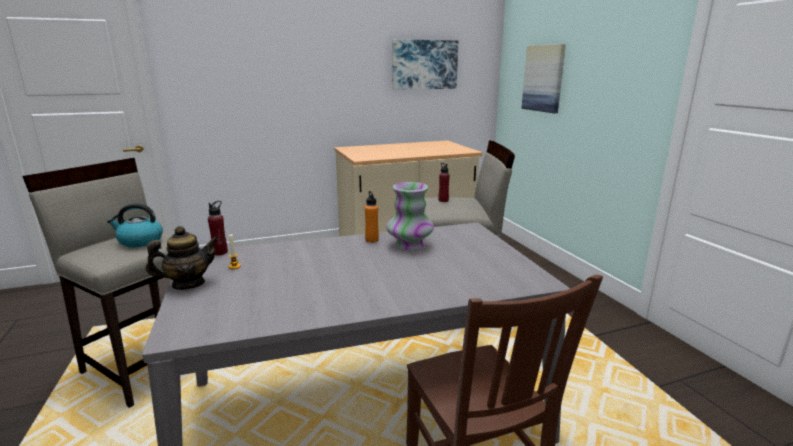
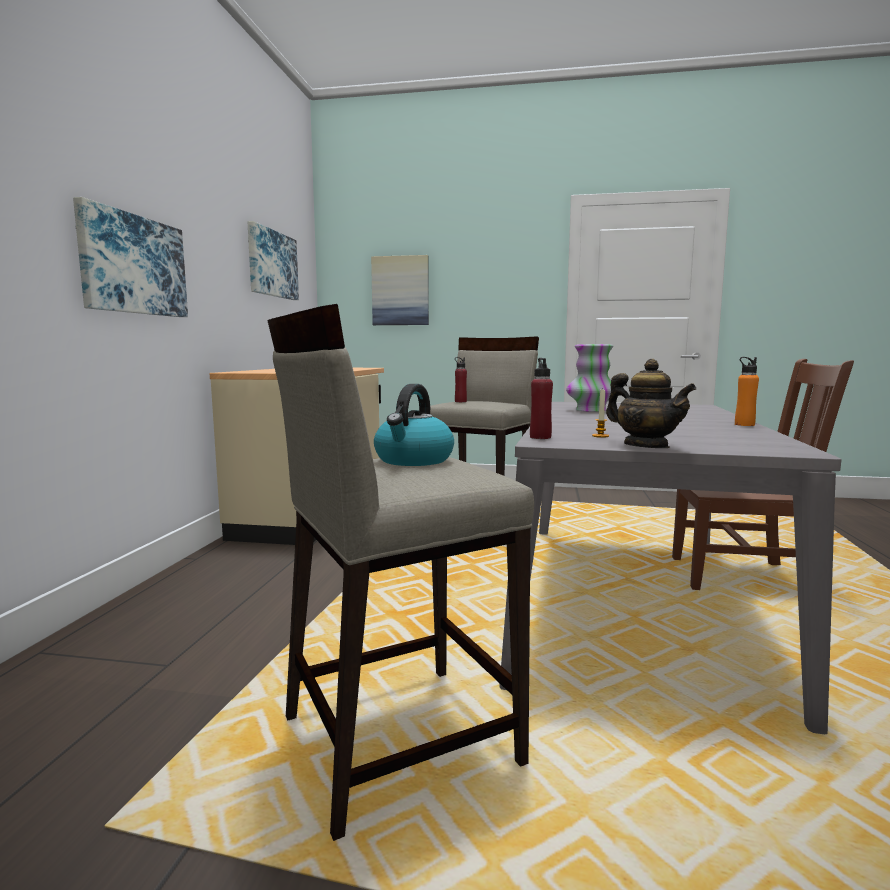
camera: 60 degrees left, 10 degrees down
teapot [146,226,219,290] -> teapot turned 135 degrees clockwise [606,359,696,448]
orange bottle [365,191,379,242] -> orange bottle moved to [735,357,759,426]
none -> picture [73,197,188,317]

